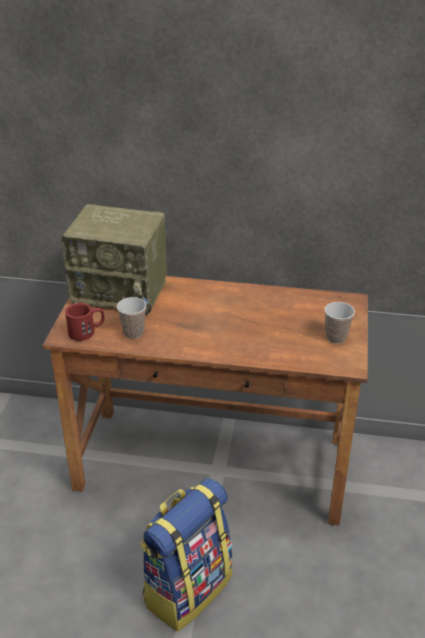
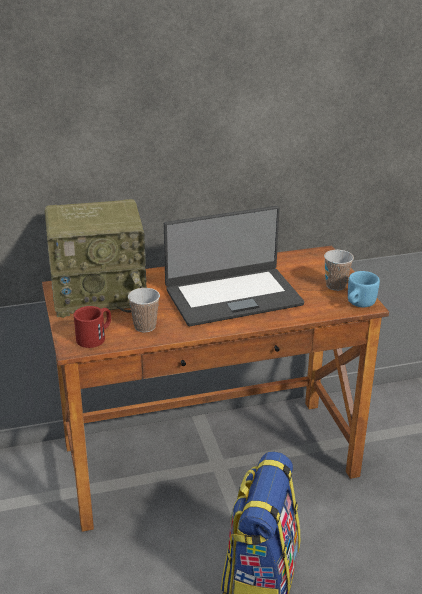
camera: 25 degrees left, 5 degrees down
none -> laptop [164,206,304,326]
none -> blue mug [348,271,380,307]

